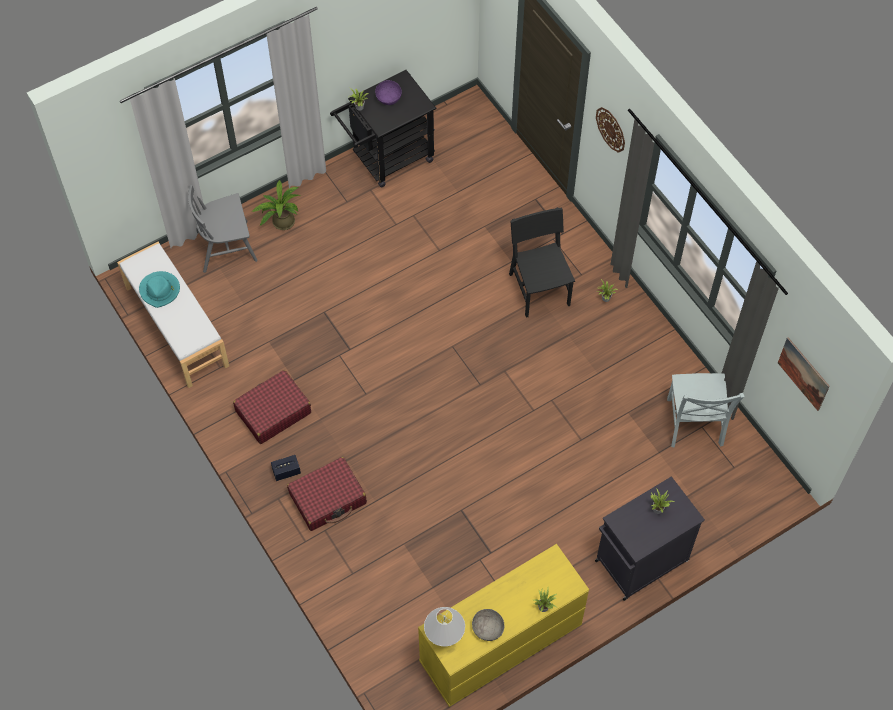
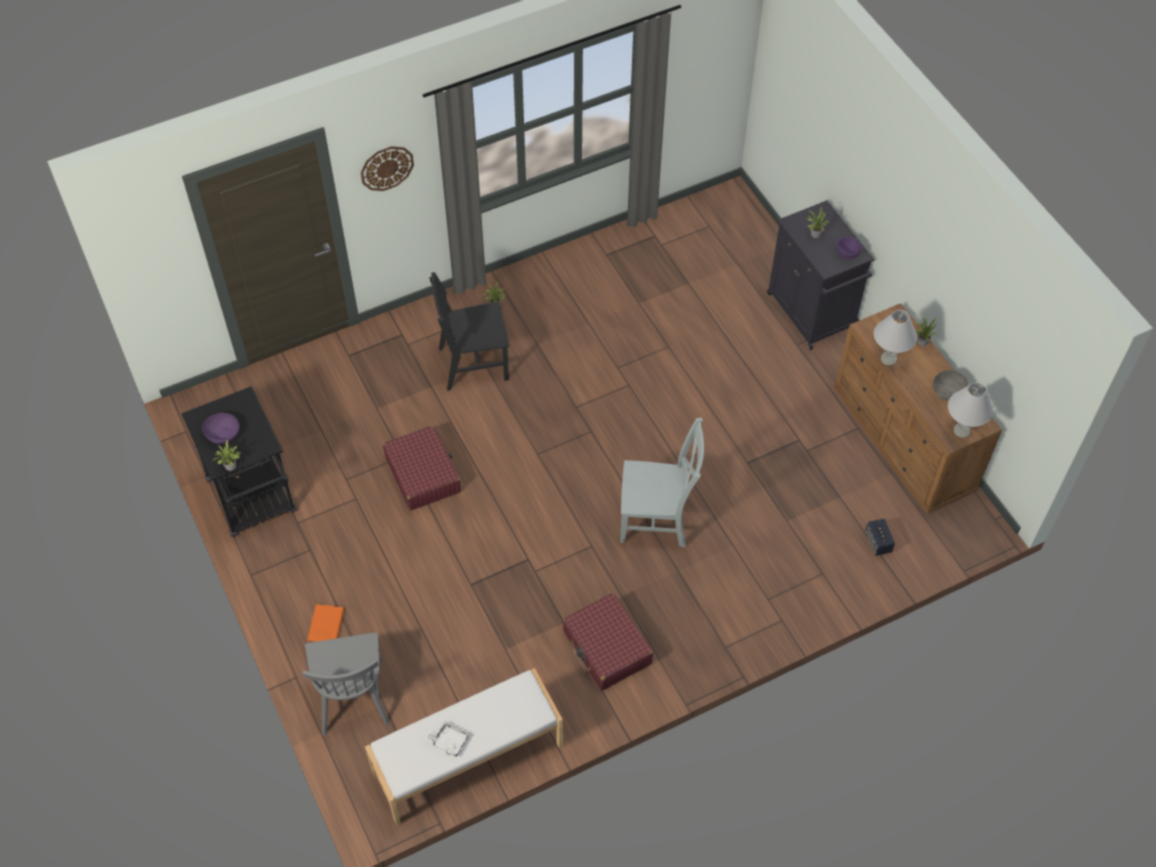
camera: 85 degrees left, 5 degrees down
turquoise hat [139,271,180,308] -> white tray [425,721,470,757]
potted plant [252,179,300,230] -> orange book [307,604,344,643]
speaker [271,455,301,481] -> speaker moved to [865,519,895,556]
red suitcase [287,457,367,531] -> red suitcase moved to [383,425,461,510]
yellow dresser [418,544,589,707] -> brown dresser [834,303,1002,514]
grey chair [667,373,745,448] -> grey chair moved to [620,417,704,548]
picture [778,337,830,411] -> none
none -> purple bowl [837,237,862,259]
none -> white table lamp [874,310,917,365]

